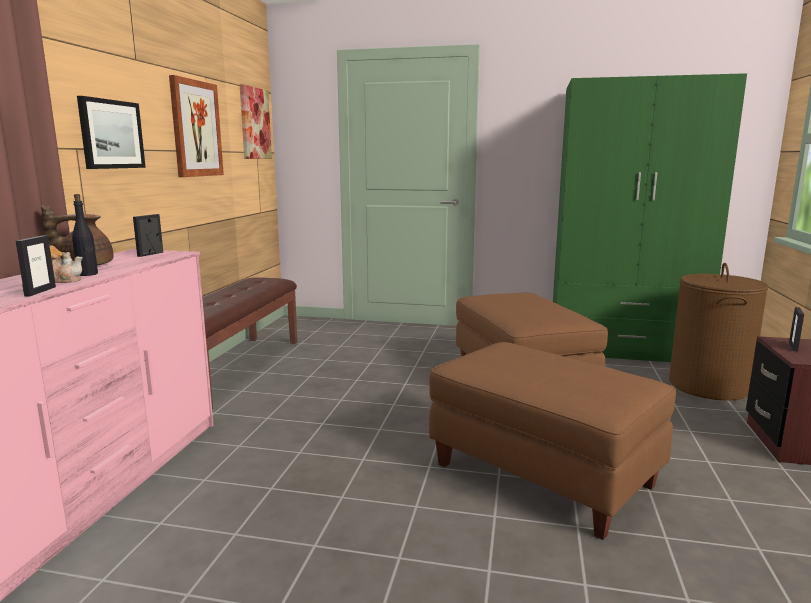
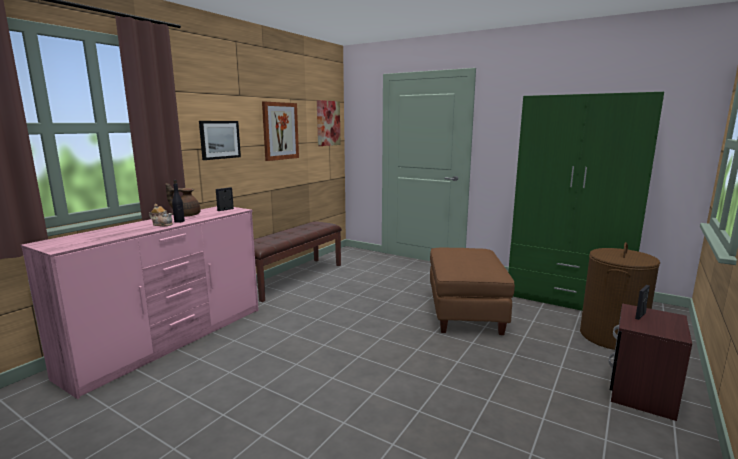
camera: 20 degrees right, 0 degrees up
picture frame [16,235,56,296] -> none
brown ottoman [429,342,676,540] -> none

